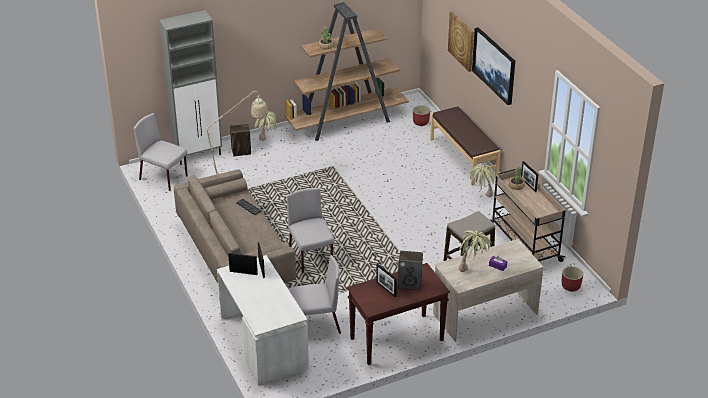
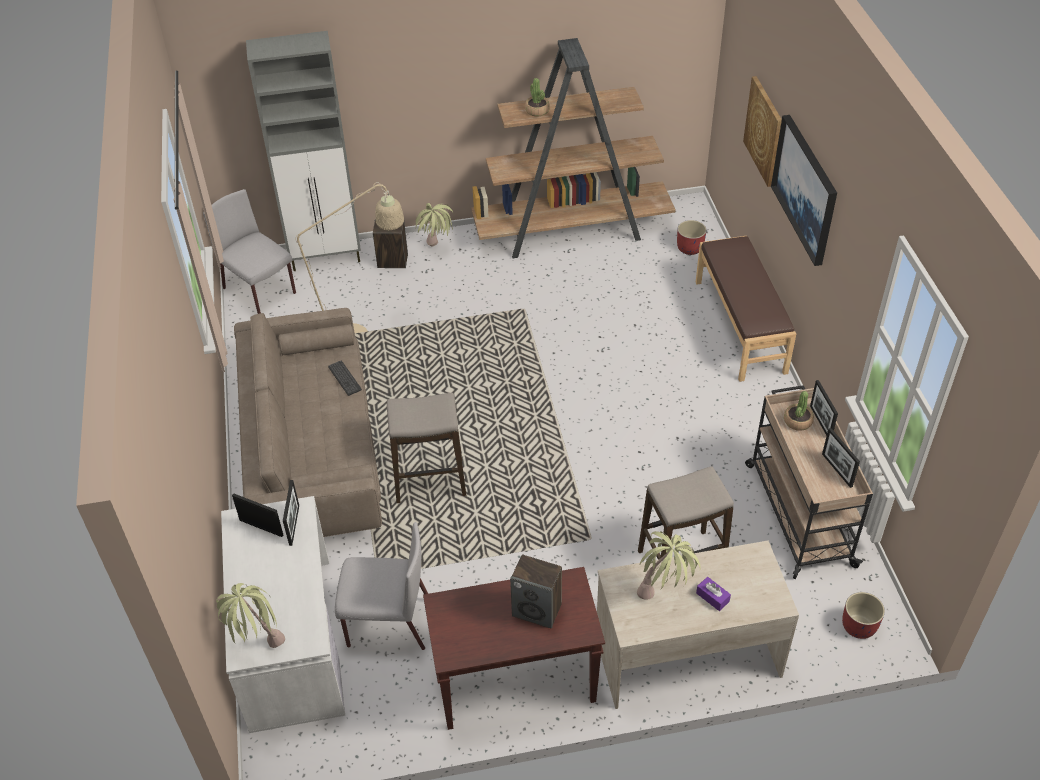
camera: 15 degrees right, 10 degrees up
grey chair [287,188,335,273] -> stool [387,393,466,503]
picture frame [376,264,397,297] -> picture frame moved to [822,428,860,488]
potted plant [468,165,495,197] -> potted plant moved to [216,583,285,648]

